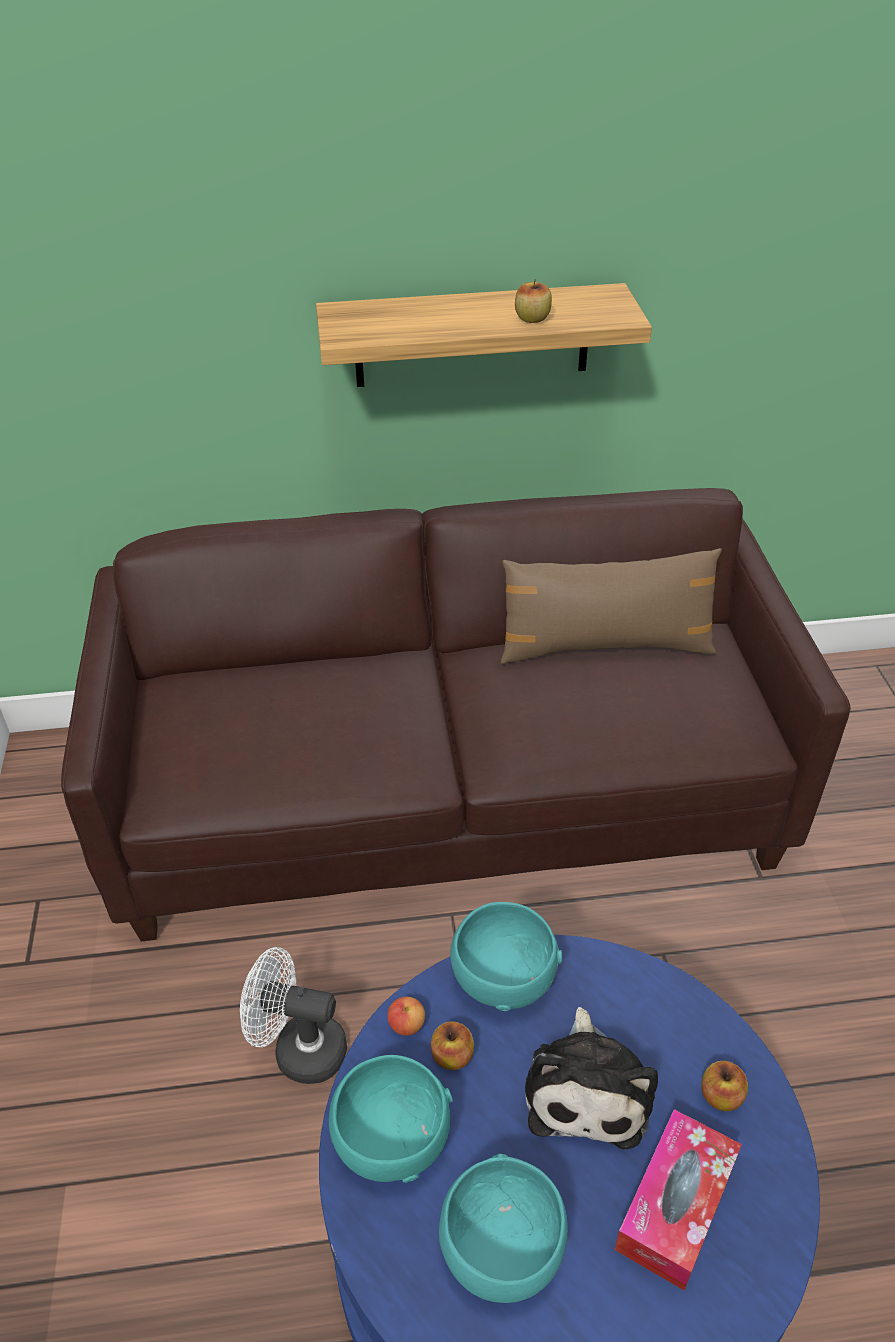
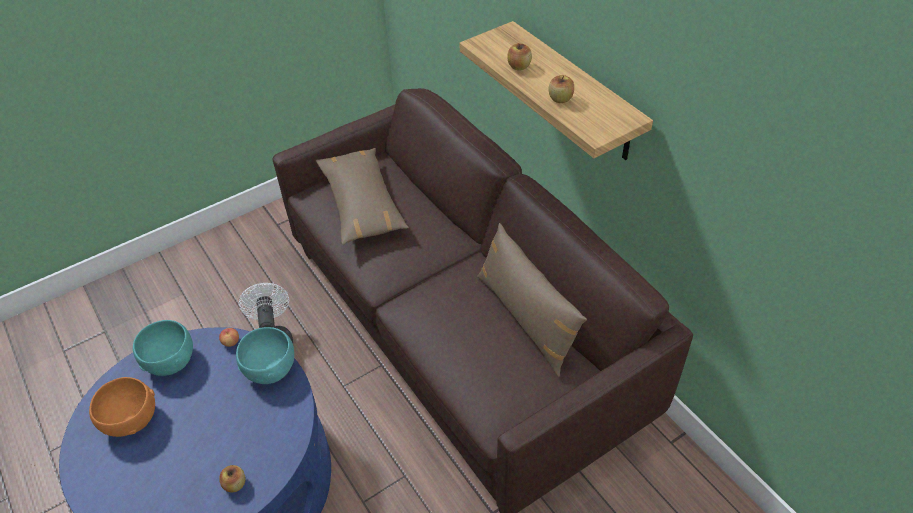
camera: 65 degrees right, 5 degrees up
apple [431,1021,474,1070] -> apple moved to [507,43,532,70]
turquoise bowl [439,1154,568,1303] -> orange bowl [89,377,155,437]
plush toy [525,1007,658,1149] -> none
tissue box [615,1109,742,1290] -> none
none -> brown pillow [316,148,409,245]

